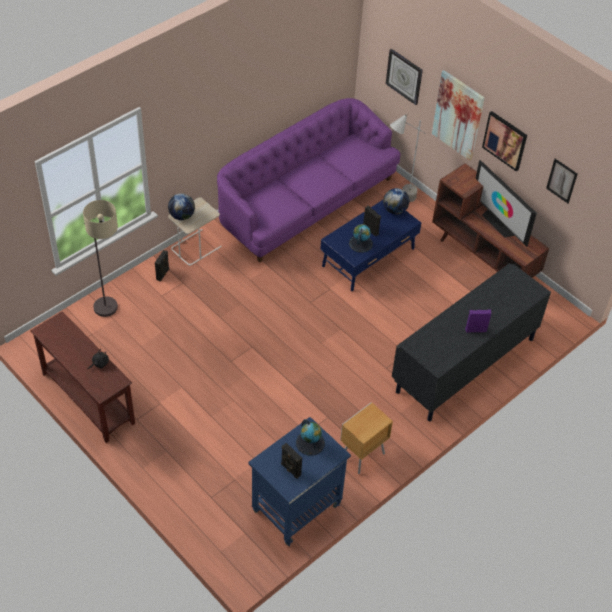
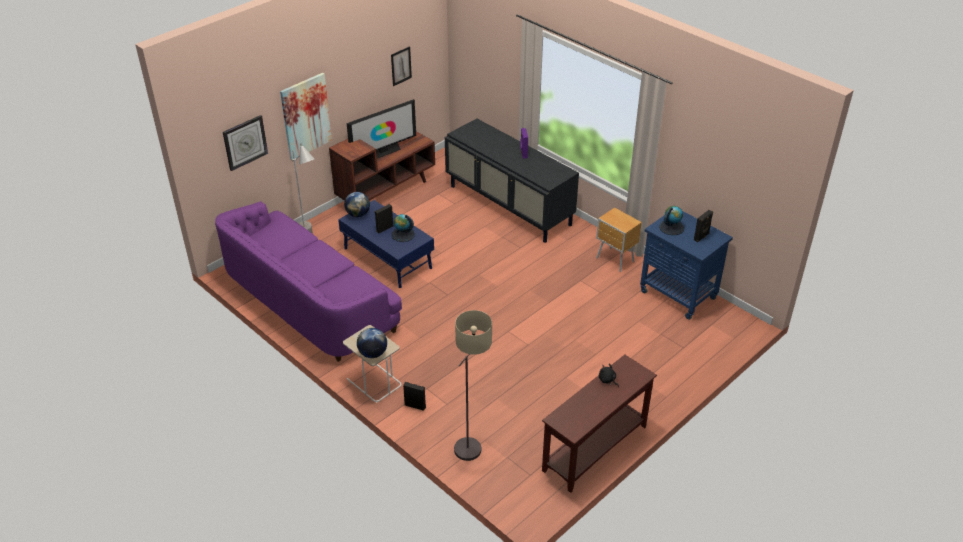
camera: 90 degrees left, 10 degrees down
picture [482,111,527,172] -> none

